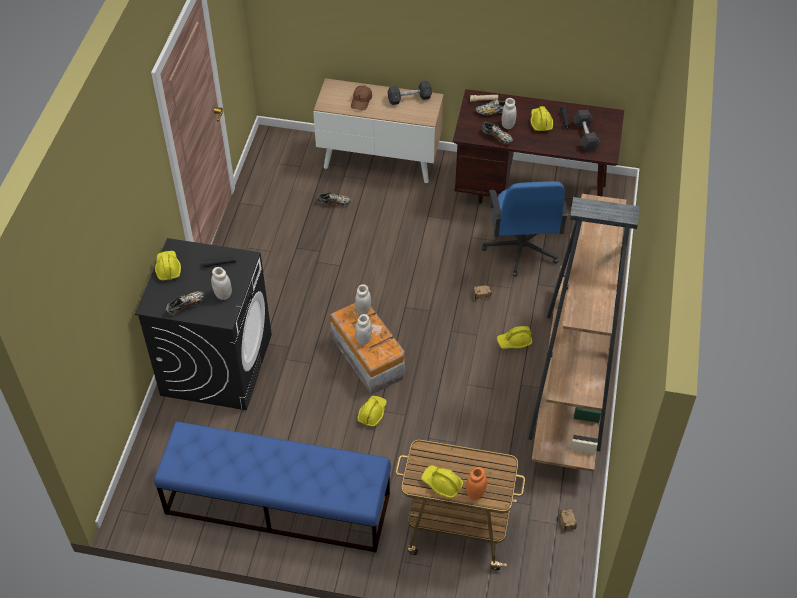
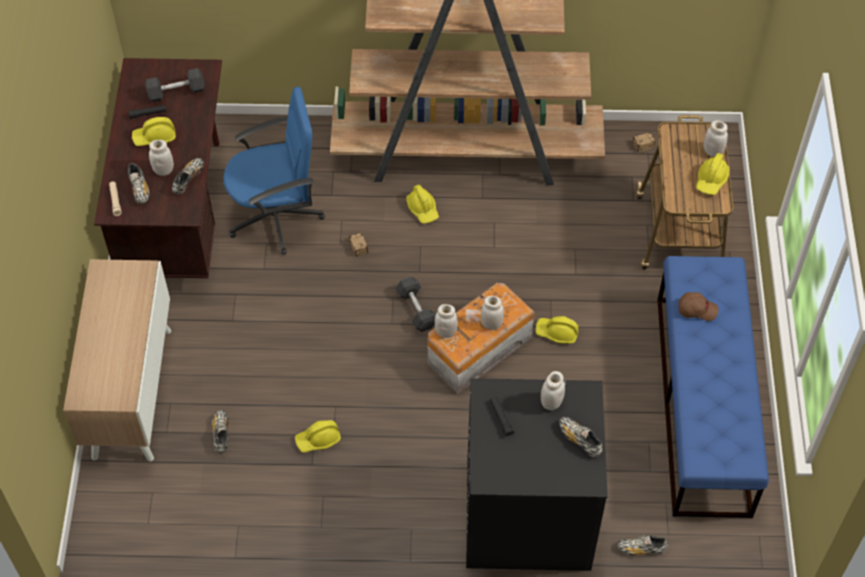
camera: 100 degrees left, 5 degrees up
yellow hard hat [155,251,181,280] -> yellow hard hat moved to [295,420,341,453]
brown cap [351,86,372,110] -> brown cap moved to [678,292,719,321]
grey dumbbell [388,81,432,105] -> grey dumbbell moved to [395,277,436,332]
orange jar [466,467,487,500] -> white jar [704,120,728,157]
none -> shoe [617,535,668,556]

